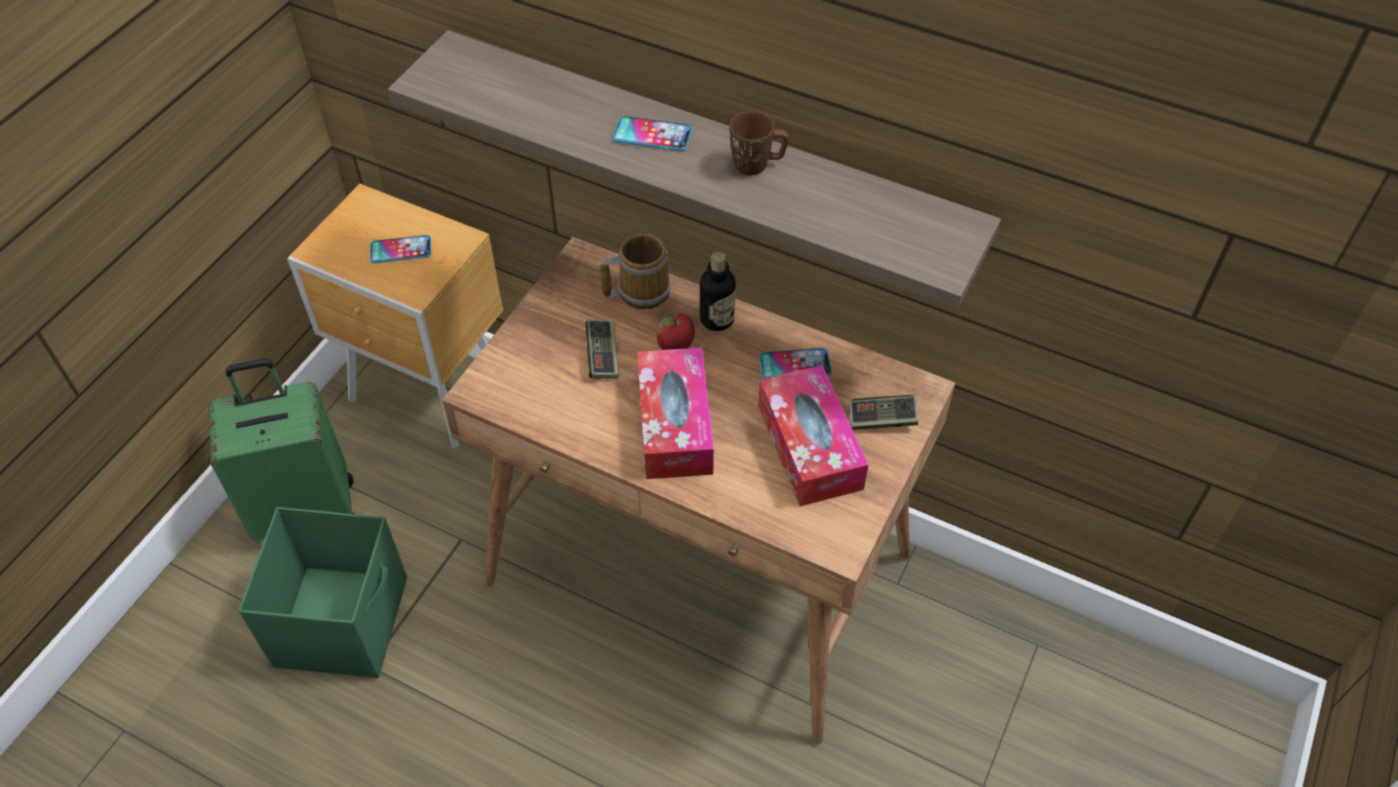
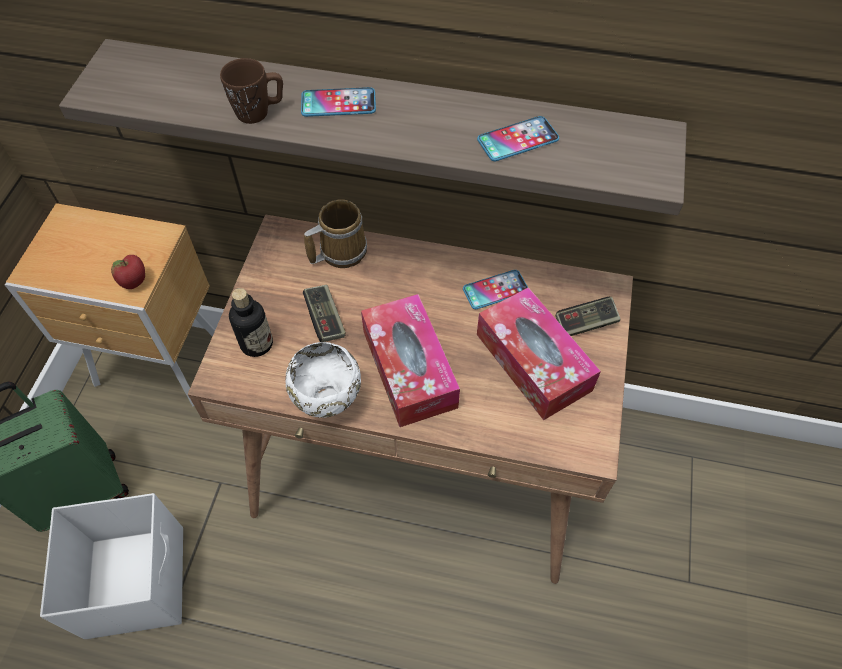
camera: 15 degrees left, 5 degrees up
green storage box [238,507,407,678] -> white storage box [40,493,183,639]
phone [370,235,432,263] -> phone moved to [477,116,559,161]
apple [656,313,695,350] -> apple moved to [111,255,145,289]
bottle [700,252,736,331] -> bottle moved to [229,288,273,357]
brown mug [729,111,789,175] -> brown mug moved to [220,58,283,124]
none -> white bowl [285,342,361,418]

